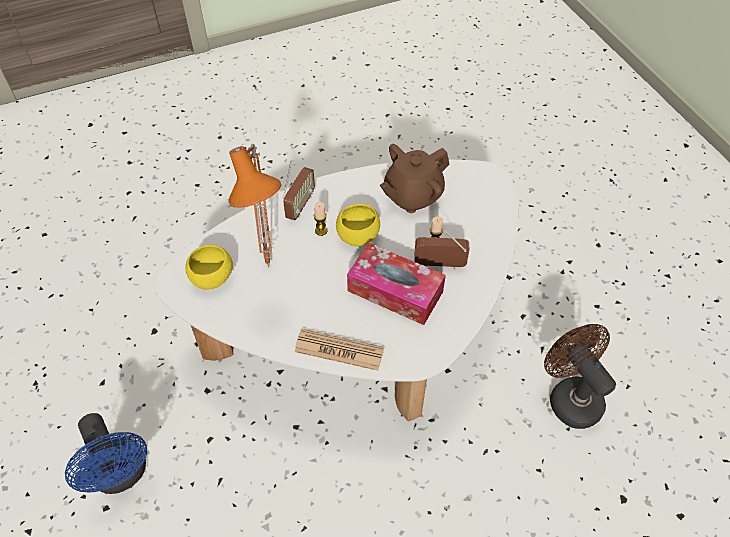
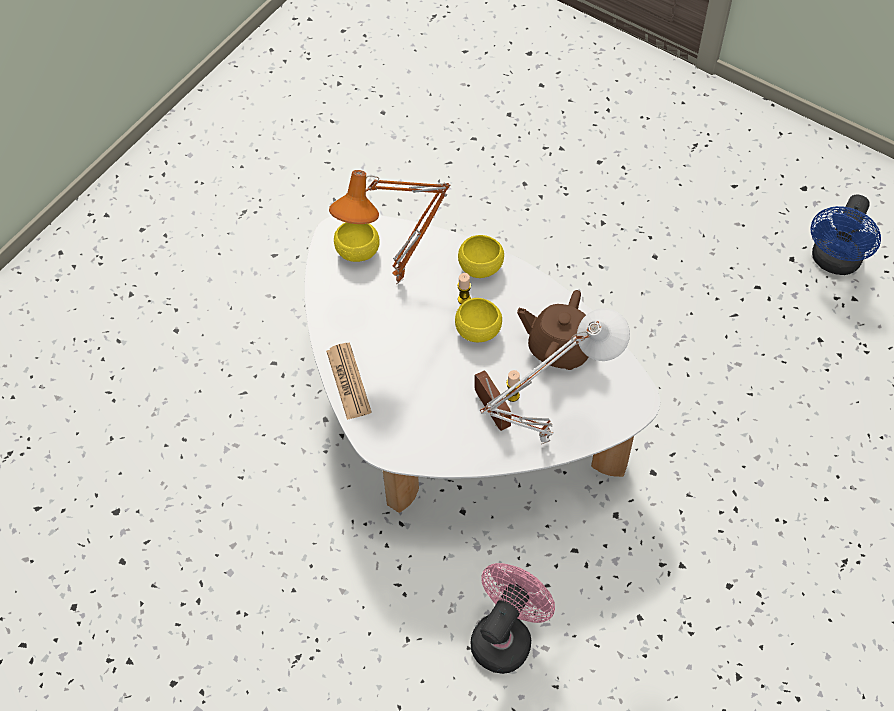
camera: 60 degrees right, 5 degrees up
blue fan [65,413,147,494] -> blue fan moved to [811,194,881,275]
radio [282,162,315,220] -> yellow bowl [458,235,504,278]
tissue box [347,243,446,325] -> none
brown fan [544,324,616,429] -> pink fan [471,563,555,674]
none -> white table lamp [480,308,630,444]

